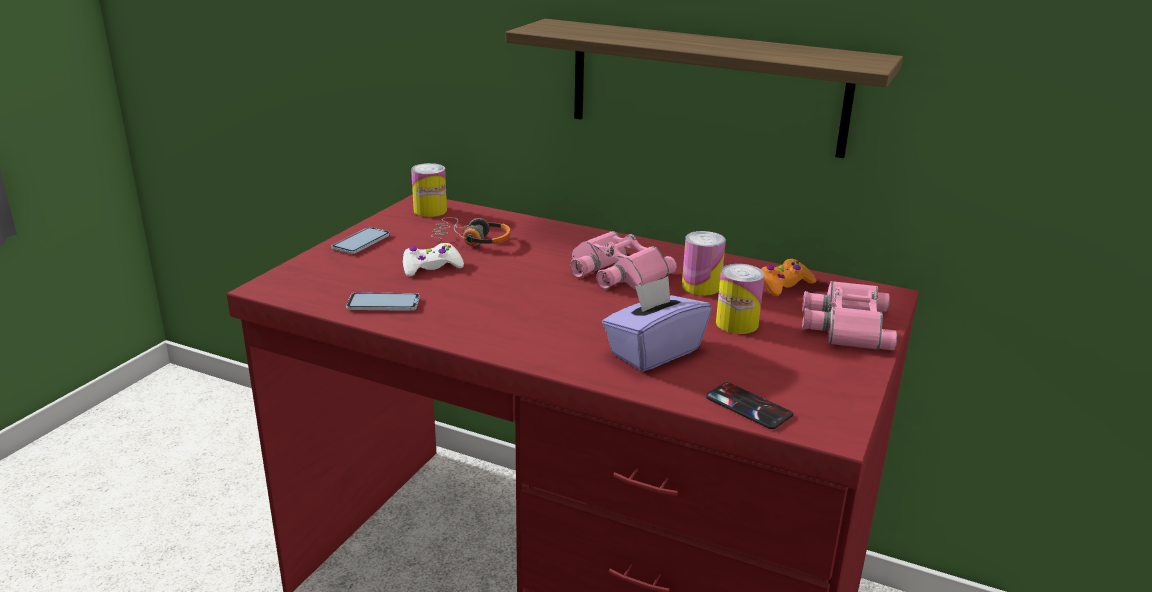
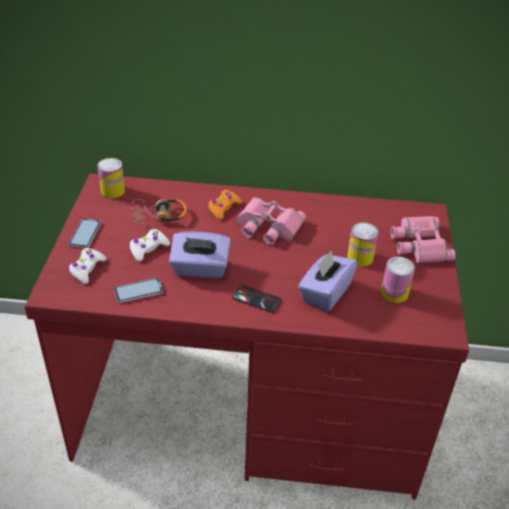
camera: 20 degrees left, 15 degrees up
shelf [506,19,903,158] -> none
can [682,231,726,296] -> can moved to [381,257,415,303]
phone [706,382,793,429] -> phone moved to [232,285,282,313]
orange game controller [761,259,816,296] -> orange game controller moved to [207,190,242,220]
none -> white game controller [68,248,106,284]
none -> purple tissue box [169,232,231,279]

